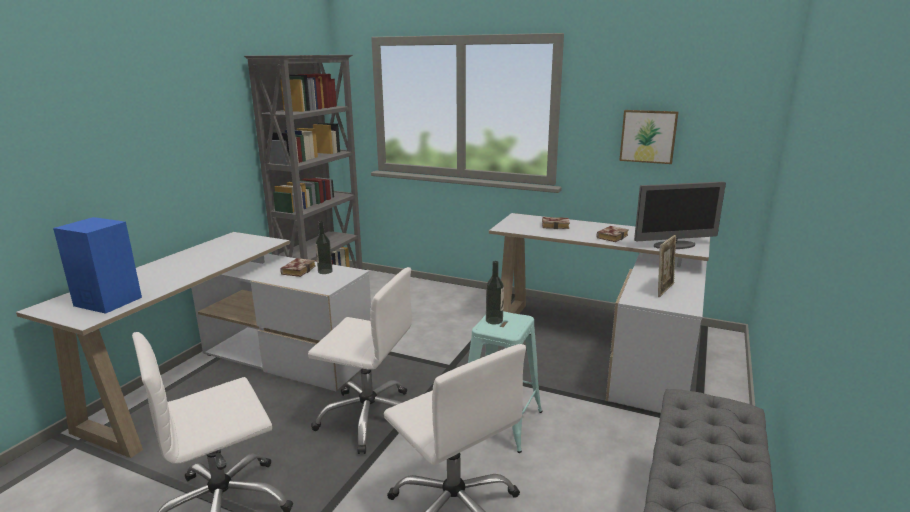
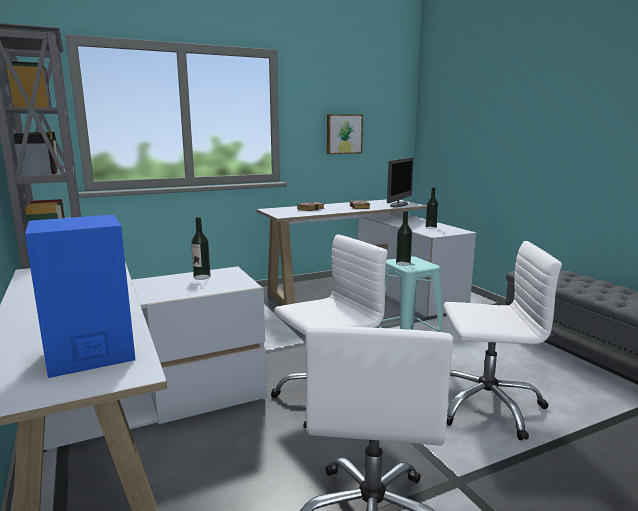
camera: 50 degrees left, 5 degrees down
book [280,258,316,277] -> none
picture frame [658,235,676,297] -> bottle [426,187,438,229]

